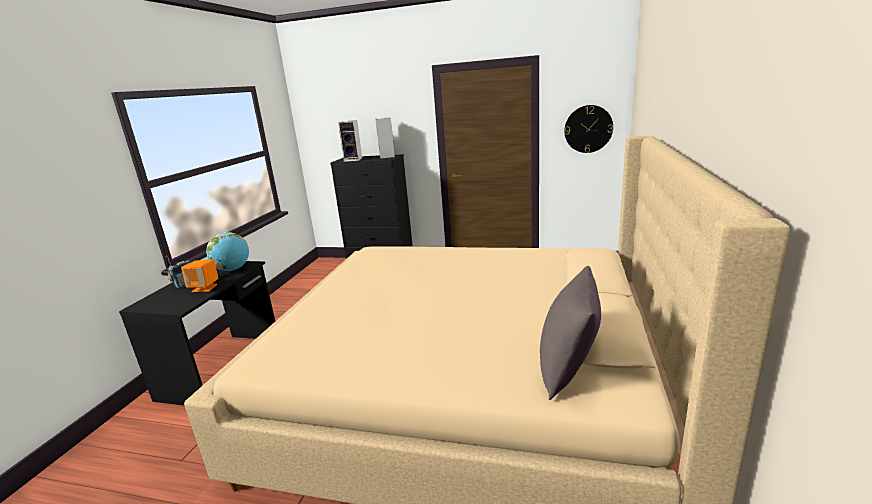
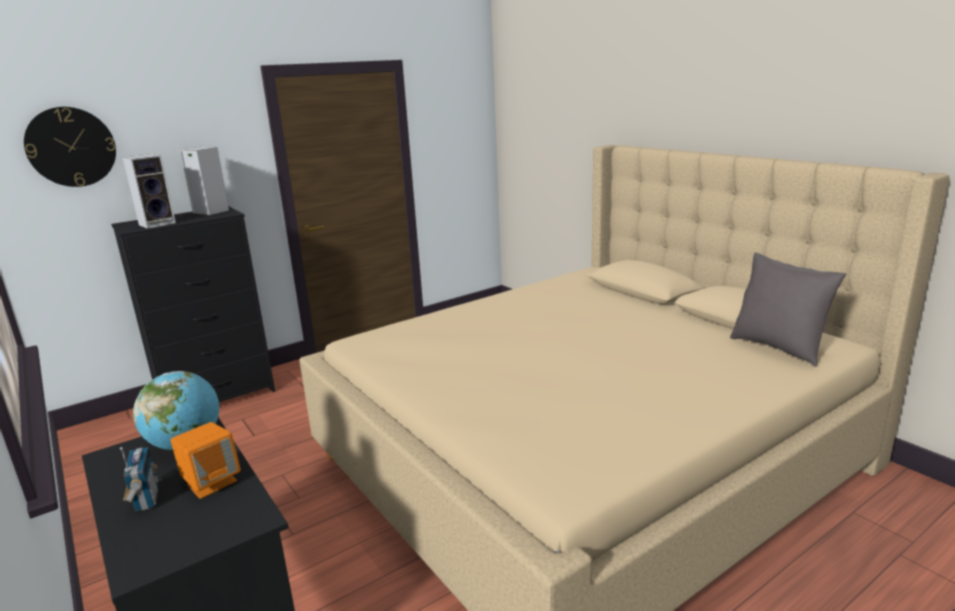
camera: 50 degrees left, 0 degrees up
wall clock [564,105,613,153] -> wall clock moved to [24,107,116,187]

